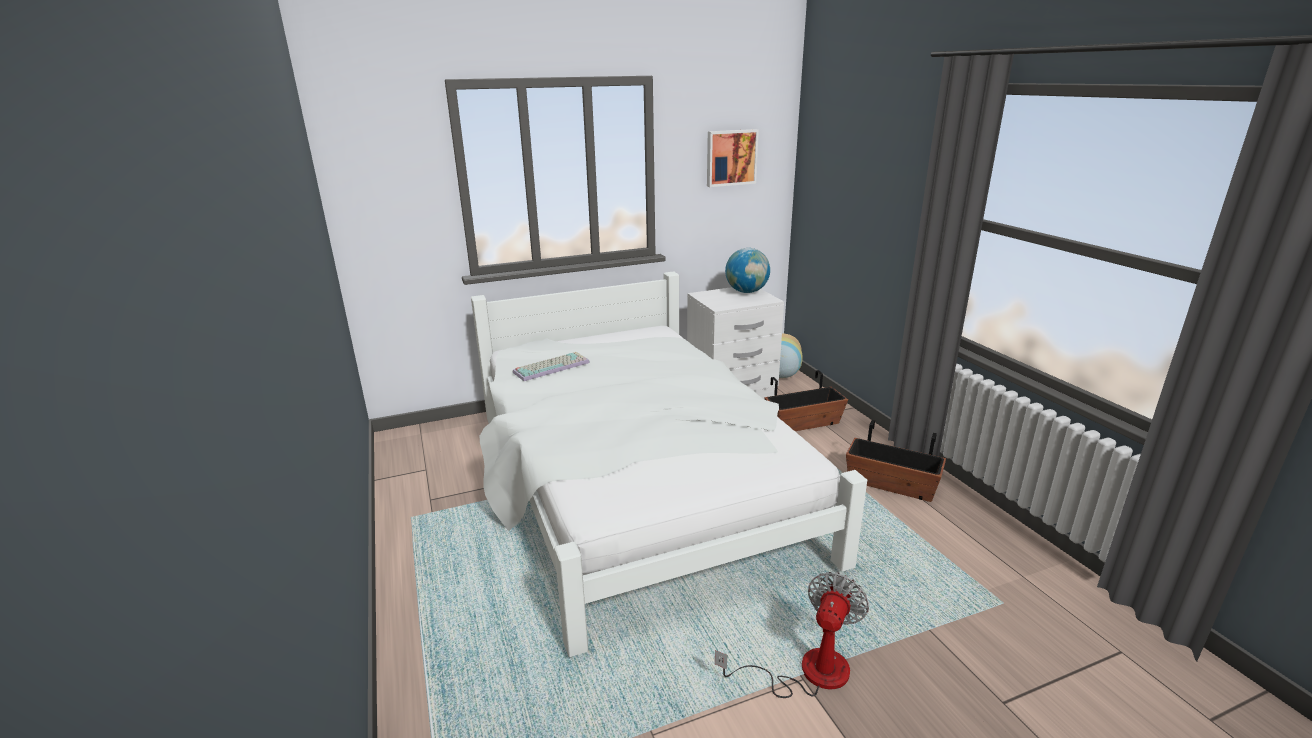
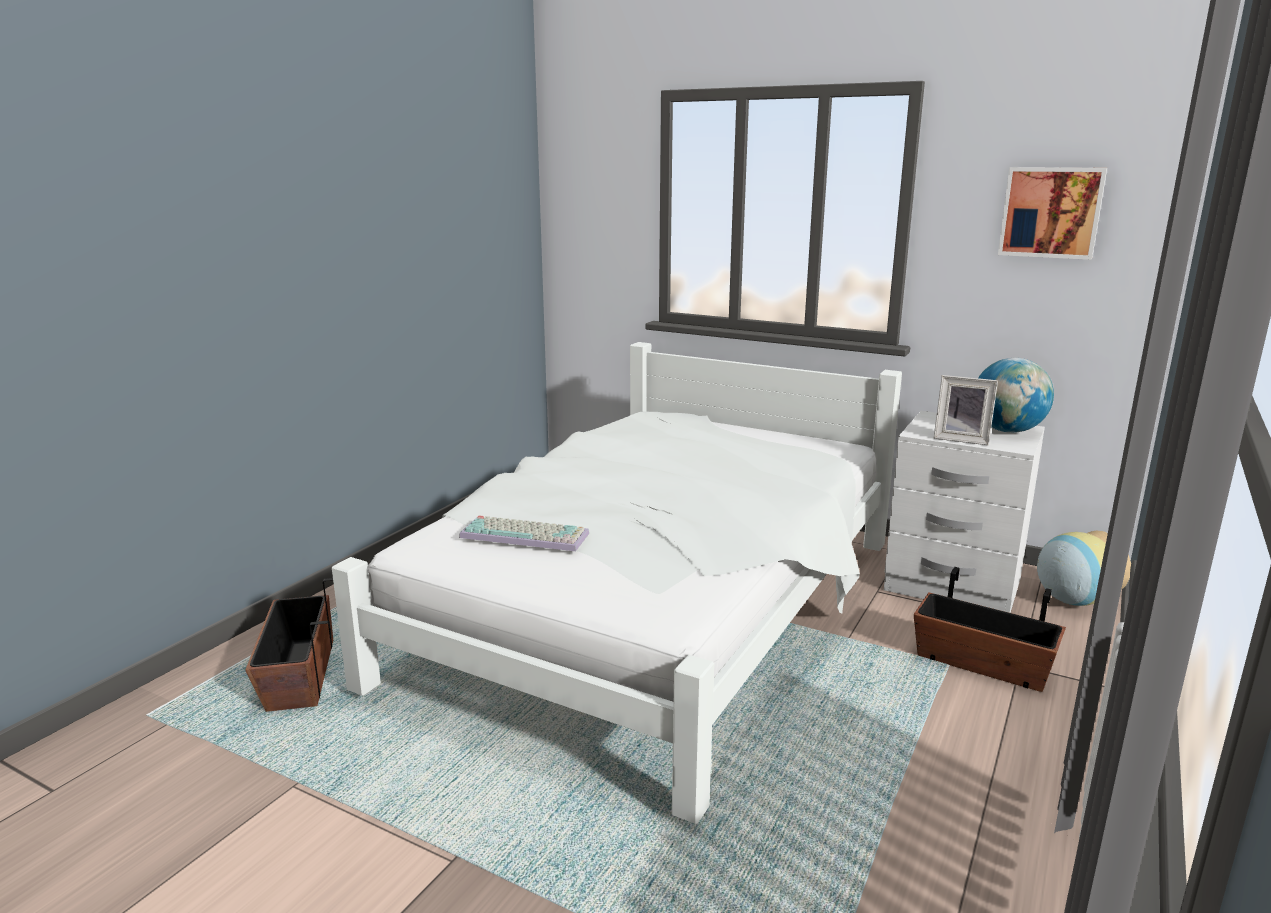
camera: 50 degrees right, 5 degrees down
keyboard [513,352,590,381] -> keyboard moved to [459,516,589,551]
fan [715,572,869,698] -> none
planter [846,420,946,502] -> planter moved to [245,578,333,712]
none -> picture frame [933,375,998,445]

